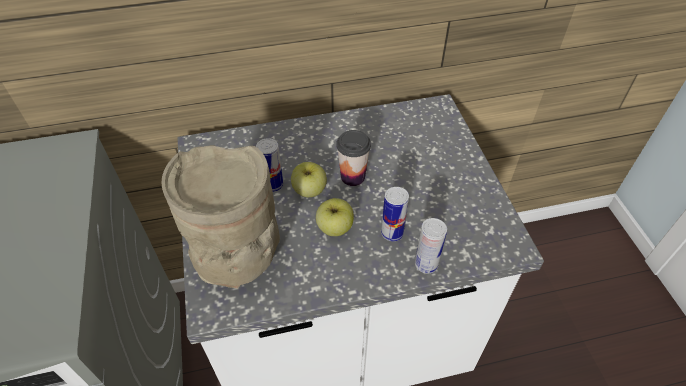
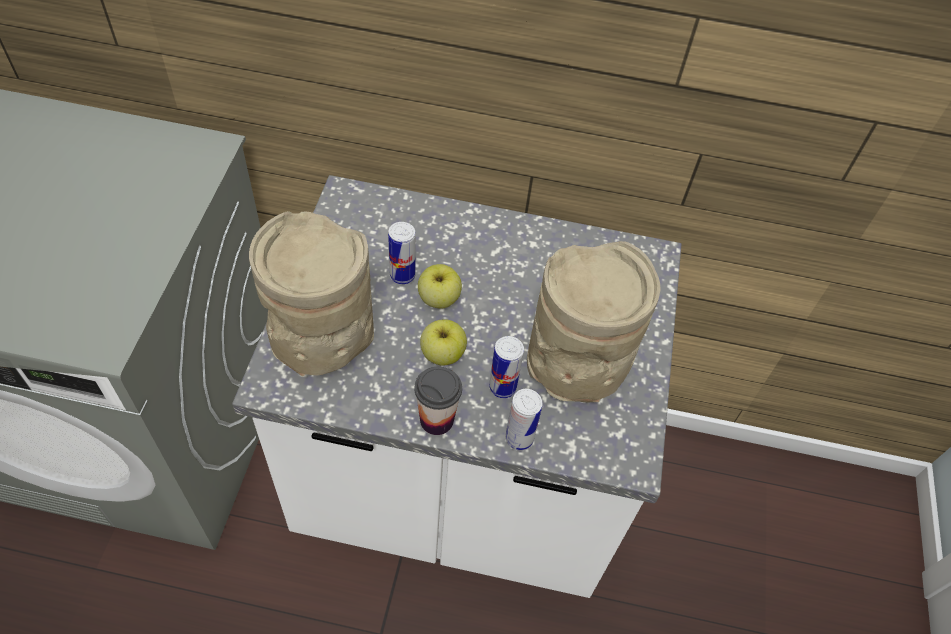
camera: 20 degrees right, 5 degrees up
cup [336,130,371,186] -> cup moved to [414,367,462,435]
none -> beige vase [527,241,661,402]

